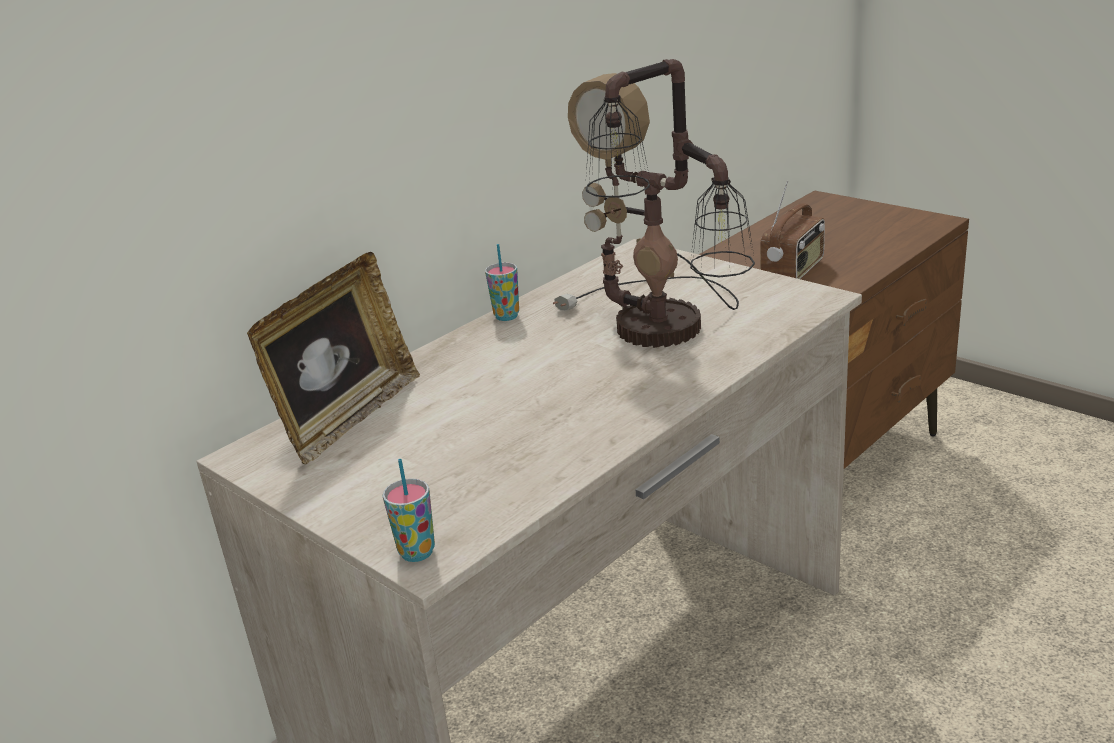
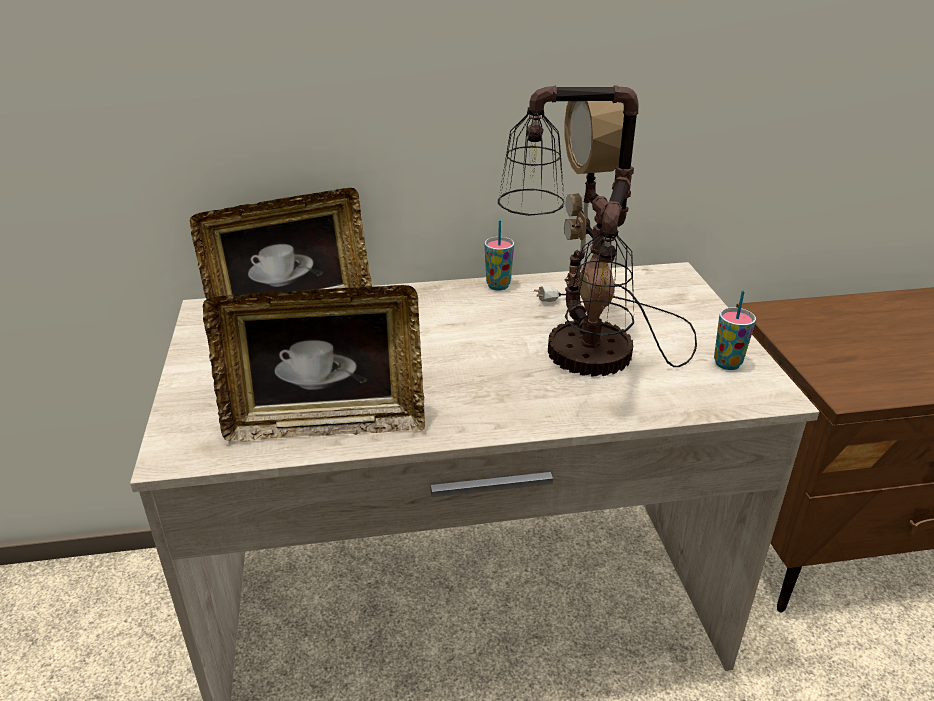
camera: 35 degrees right, 5 degrees up
cup [383,459,435,562] -> cup moved to [714,290,756,370]
radio [760,181,825,279] -> none
none -> picture frame [203,285,425,441]

